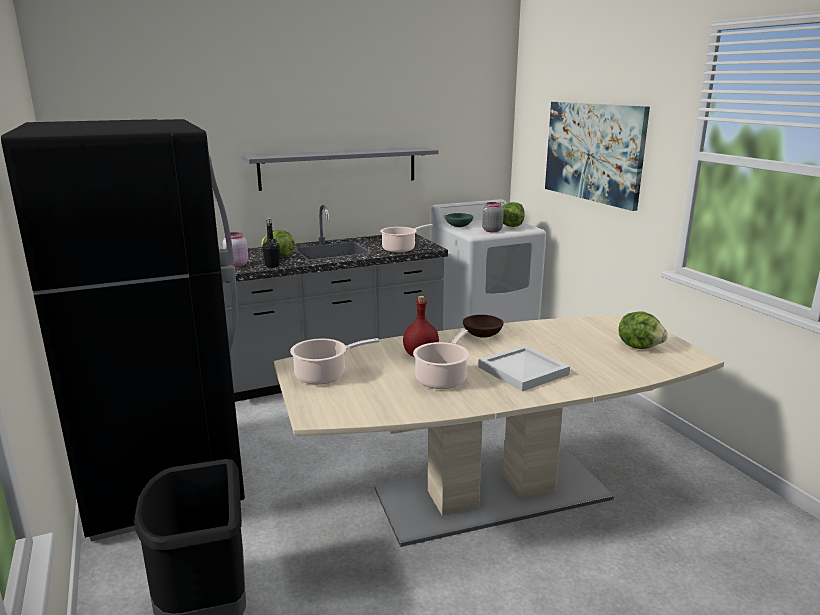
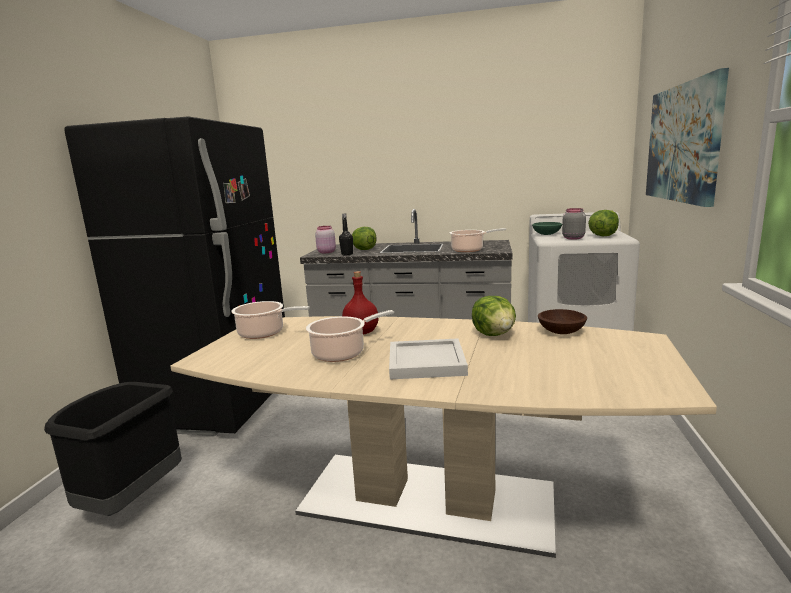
camera: 35 degrees right, 5 degrees down
grey shelf [242,147,439,191] -> none
brown bowl [463,315,504,338] -> brown bowl moved to [538,309,587,334]
lettuce [619,311,668,349] -> lettuce moved to [472,296,516,336]

